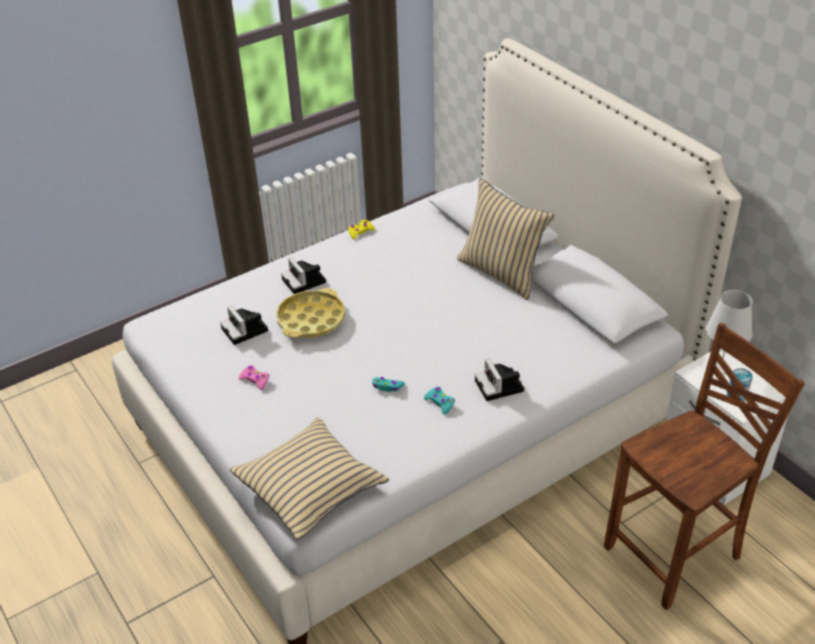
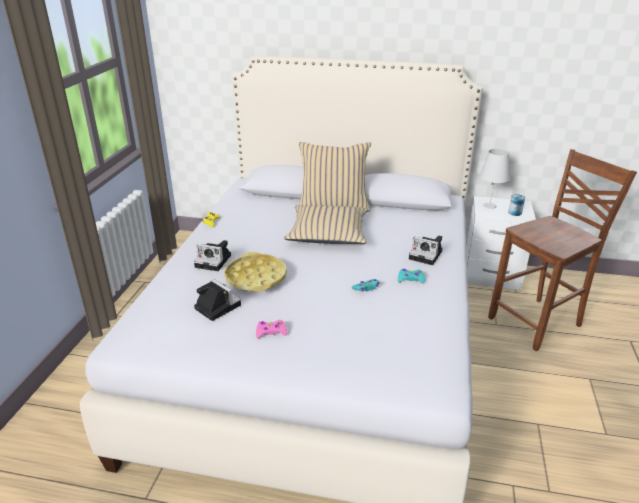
camera: 45 degrees left, 10 degrees down
camera [220,305,268,345] -> camera turned 150 degrees counterclockwise [194,279,241,321]
beige pillow [230,418,389,541] -> beige pillow moved to [284,205,368,244]
brown chair [604,322,805,610] -> brown chair turned 45 degrees clockwise [488,149,637,351]

